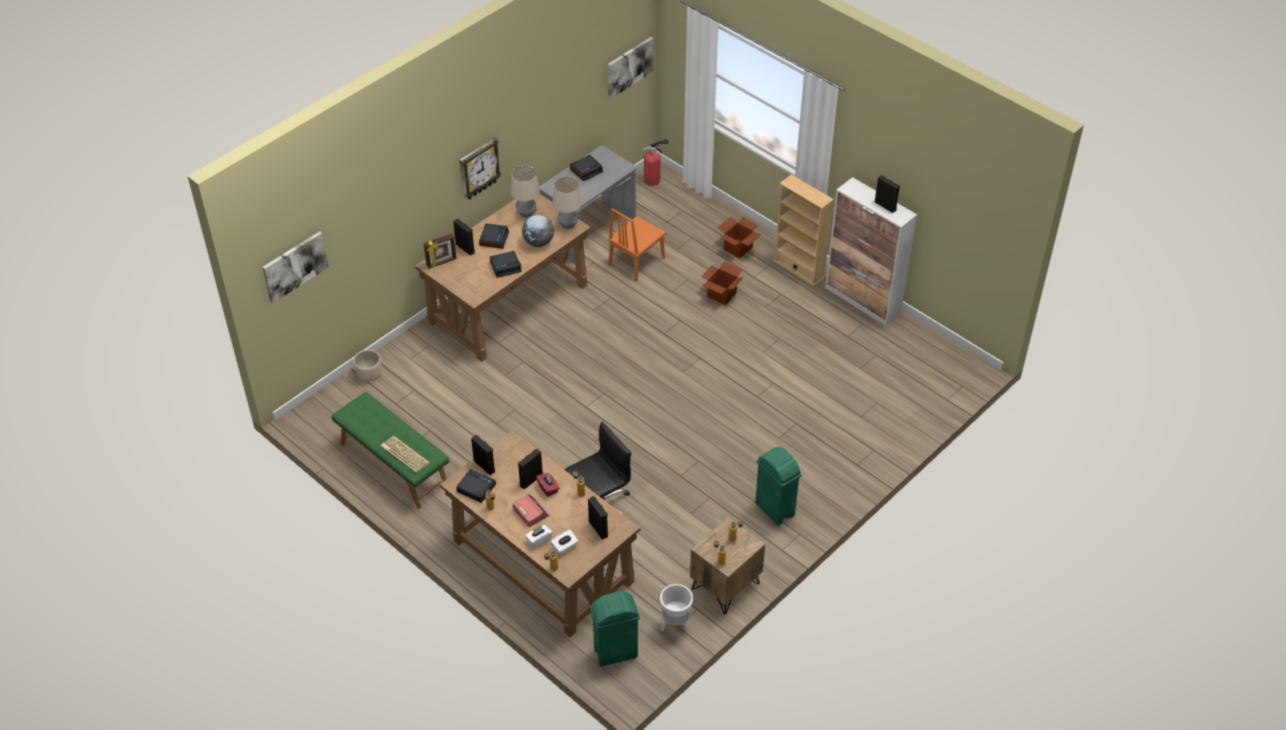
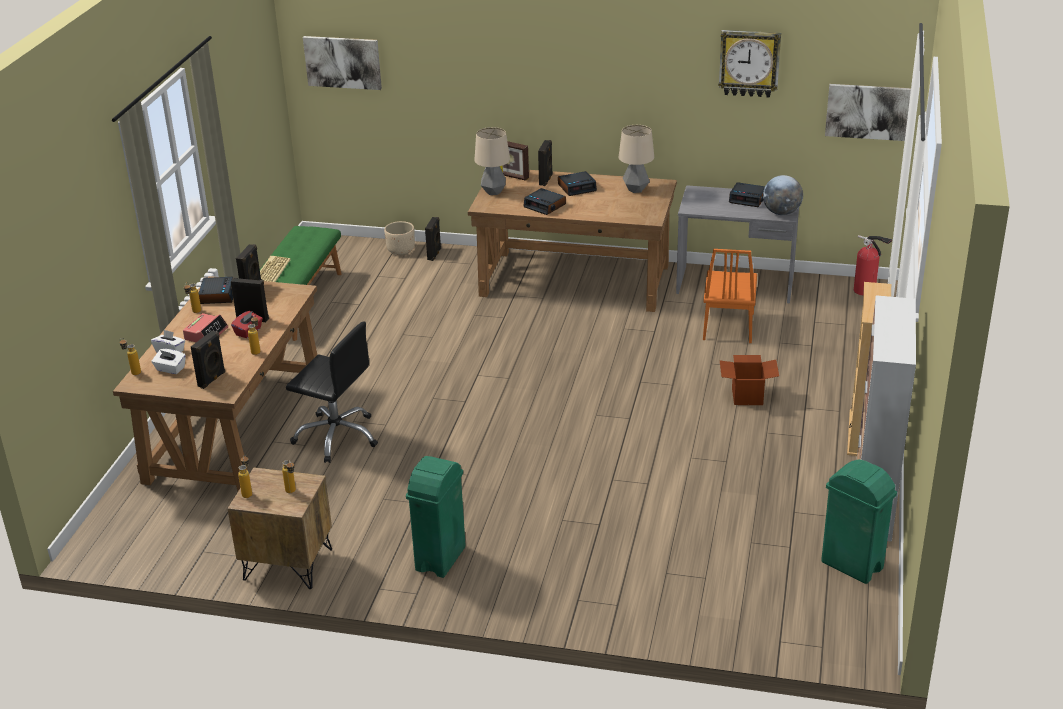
camera: 60 degrees right, 15 degrees down
wall clock [459,137,501,200] -> wall clock moved to [719,30,781,98]
globe [522,215,554,247] -> globe moved to [763,175,803,215]
table lamp [553,177,582,229] -> table lamp moved to [474,127,510,195]
green trash can [590,591,640,667] -> green trash can moved to [821,459,897,584]
orange chair [608,208,666,281] -> orange chair turned 90 degrees counterclockwise [703,249,757,343]
white planter [660,584,693,634] -> none
cardboard box [717,217,761,259] -> none
black speaker [875,175,900,213] -> black speaker moved to [425,217,441,261]

